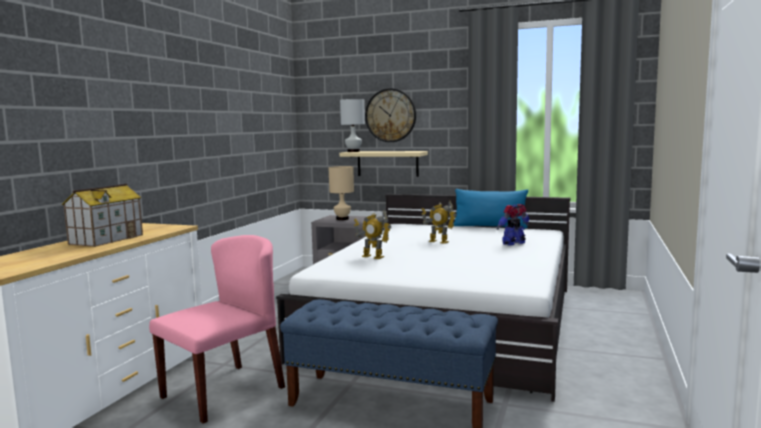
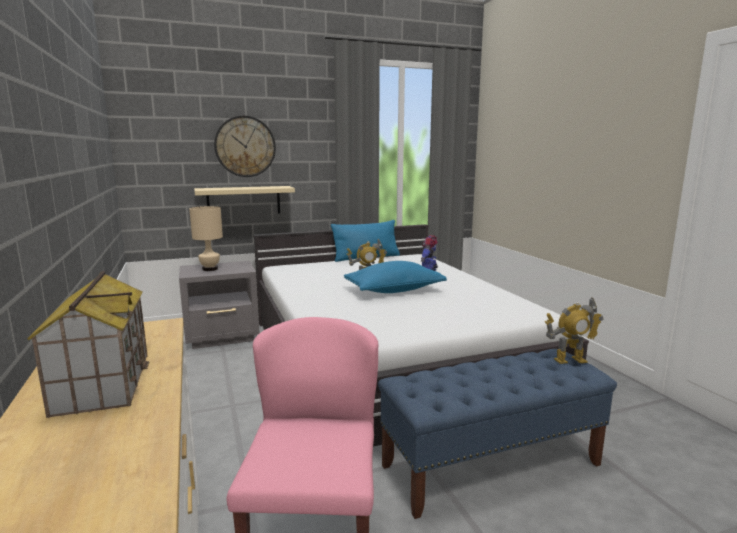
camera: 40 degrees left, 5 degrees up
white table lamp [340,99,365,152] -> none
toy robot [354,211,391,259] -> toy robot moved to [545,297,603,364]
none -> blue pillow [344,261,447,293]

